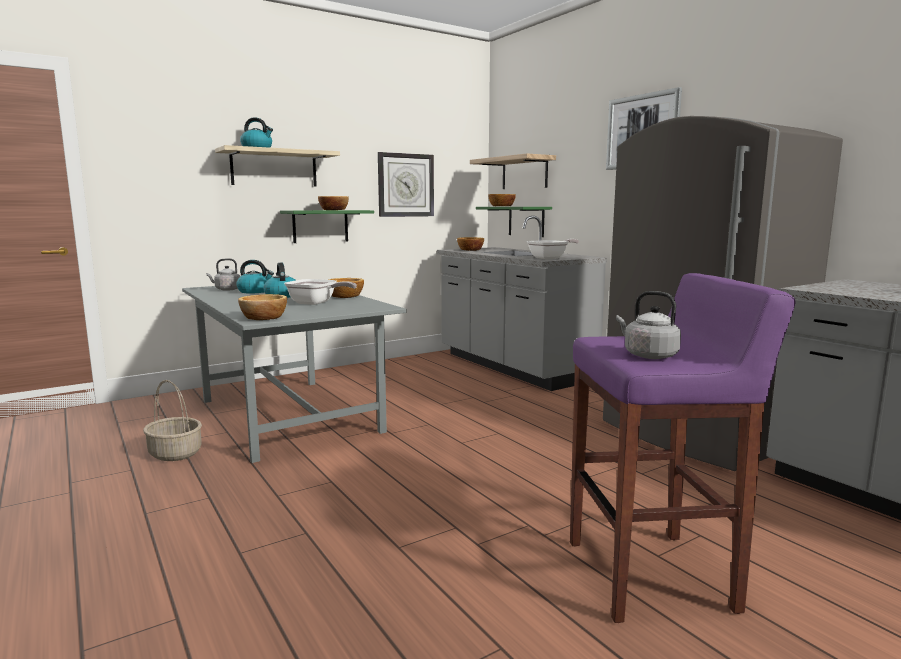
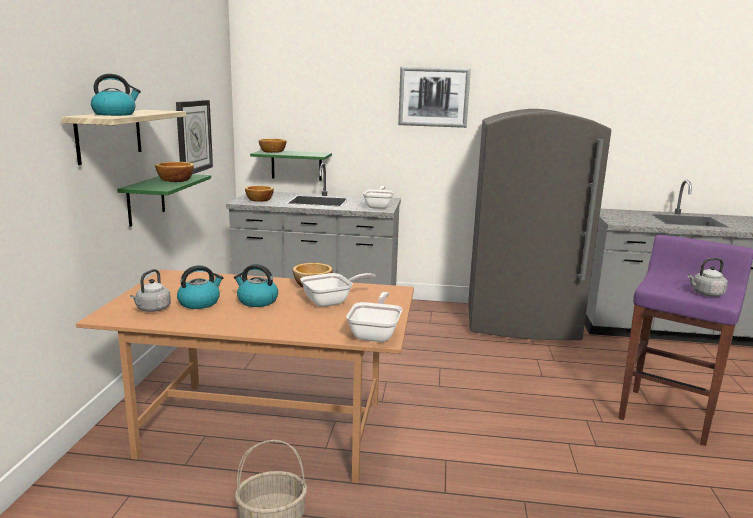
camera: 50 degrees left, 5 degrees up
grey dining table [182,286,406,463] -> brown dining table [76,270,414,483]
bowl [238,294,287,320] -> frying pan [346,292,402,342]
shelf [470,154,556,189] -> none

